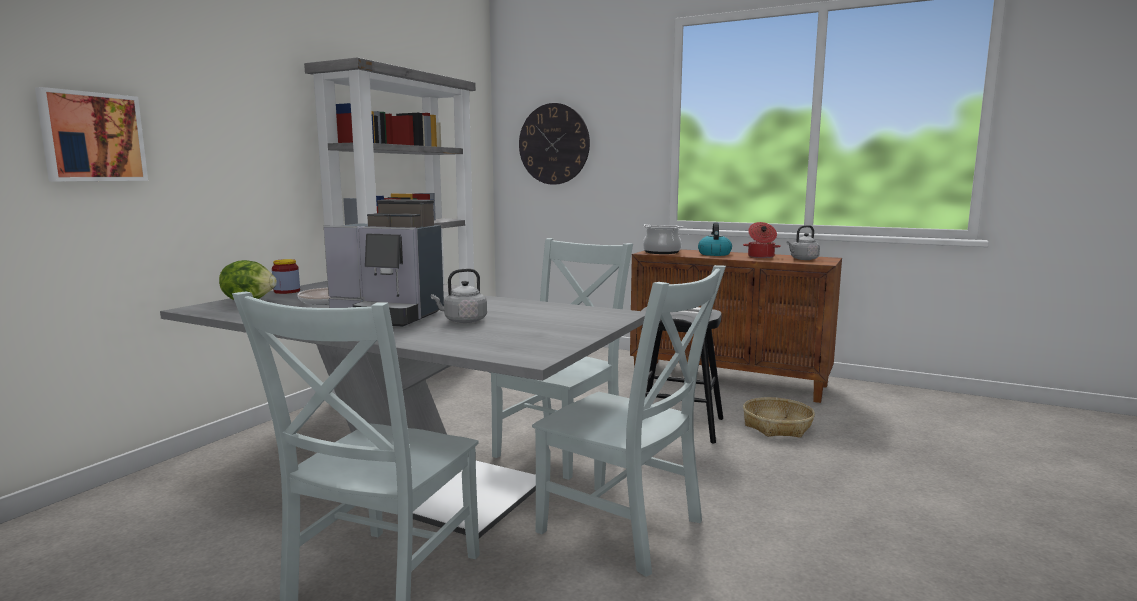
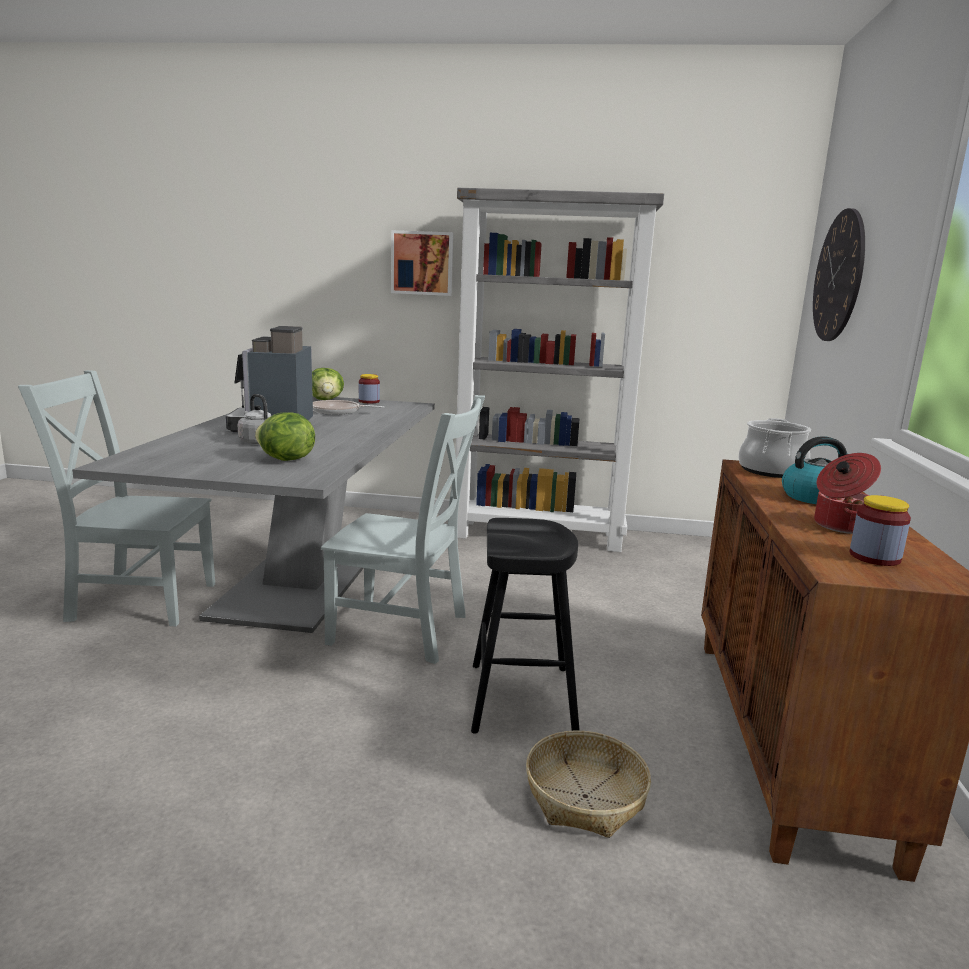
camera: 70 degrees right, 5 degrees up
picture [35,87,148,181] -> picture moved to [391,230,453,296]
grey chair [532,265,726,577] -> none
grey kettle [786,225,820,260] -> jar [849,495,911,566]
none -> lettuce [255,412,315,461]

